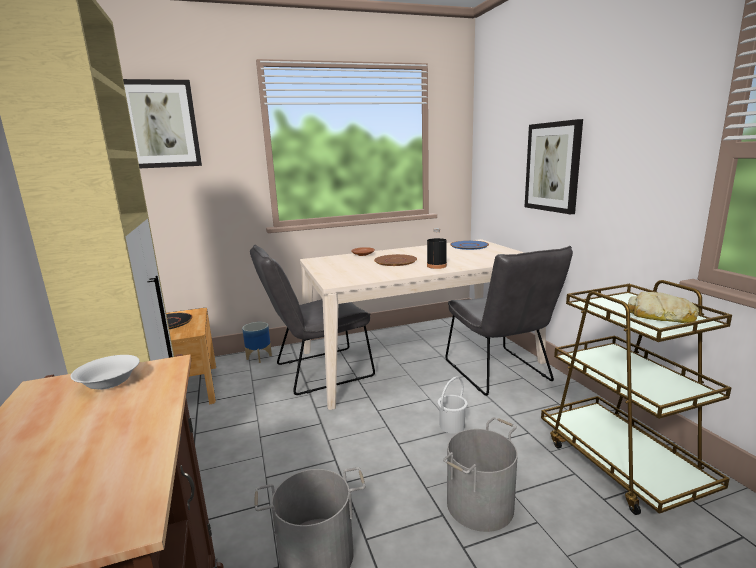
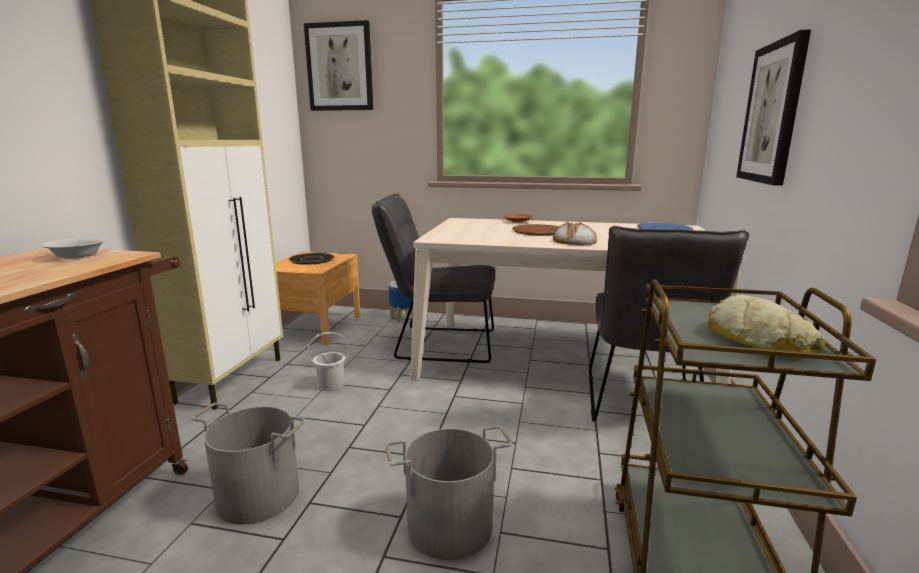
camera: 30 degrees right, 0 degrees up
black bottle [427,228,447,269] -> bread [553,222,597,245]
white bucket [437,377,468,434] -> white bucket moved to [307,332,349,391]

